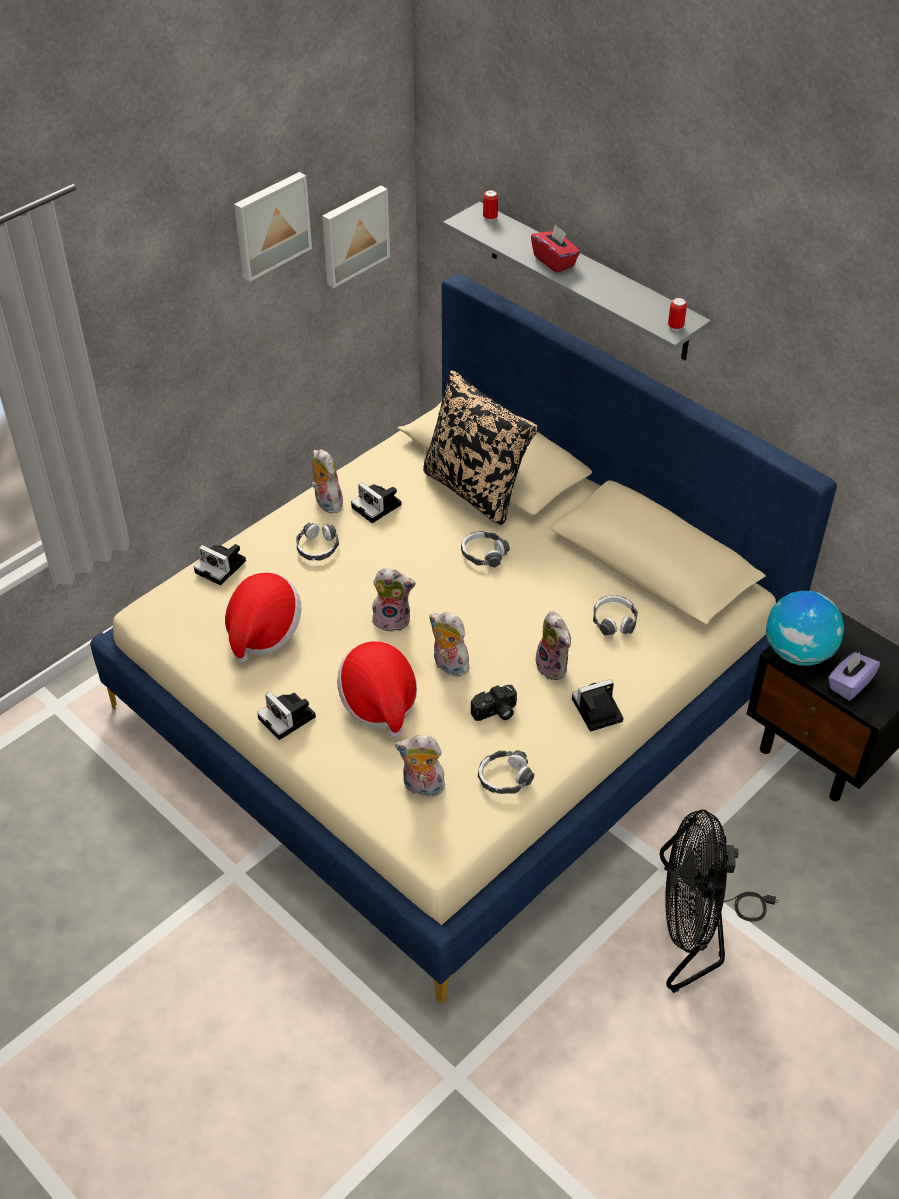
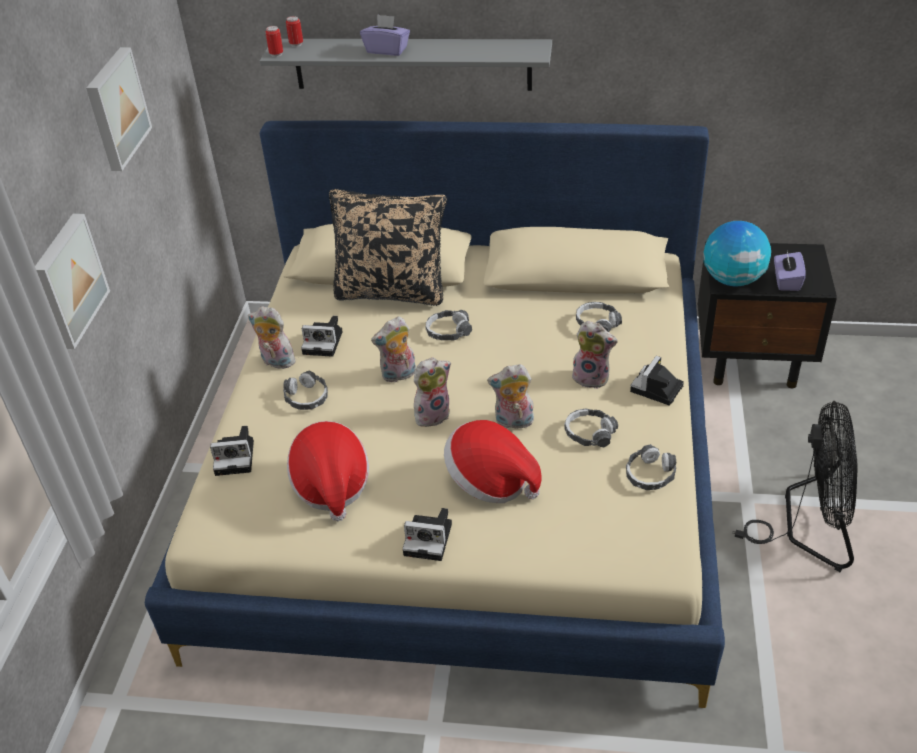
camera: 35 degrees left, 5 degrees down
picture [322,185,390,288] -> picture moved to [35,213,110,349]
plush toy [395,735,447,797] -> plush toy moved to [371,316,416,382]
camera [471,685,517,721] -> headphones [564,409,618,447]
red tissue box [531,224,580,273] -> purple tissue box [360,14,410,56]
black fan [660,810,779,993] -> black fan turned 135 degrees counterclockwise [733,401,858,572]
can [668,298,687,331] -> can moved to [265,26,283,57]

